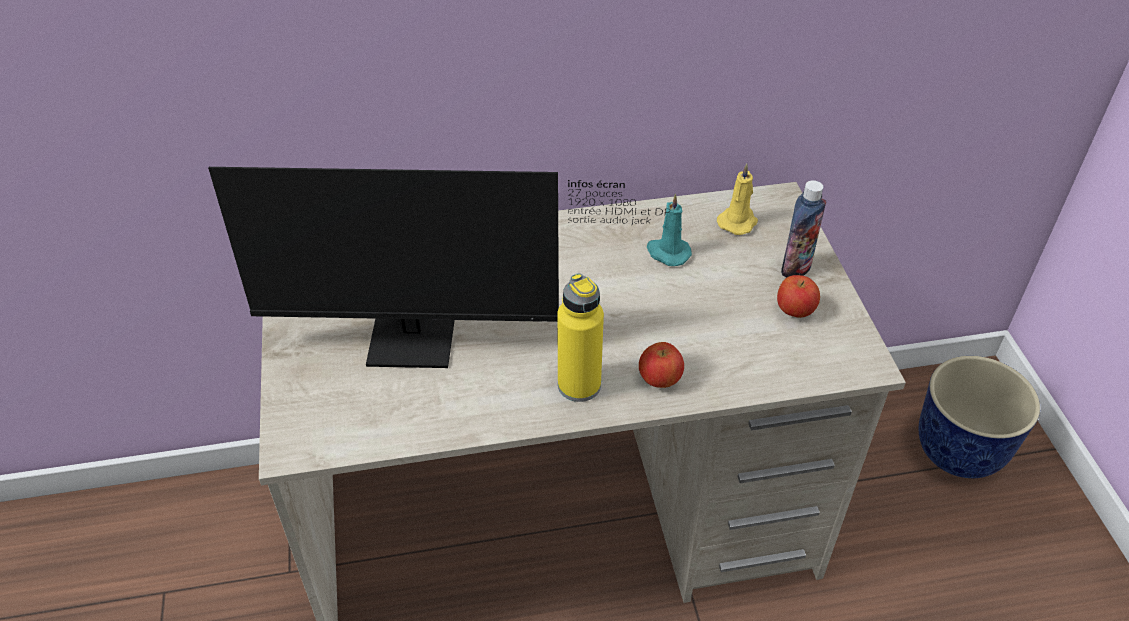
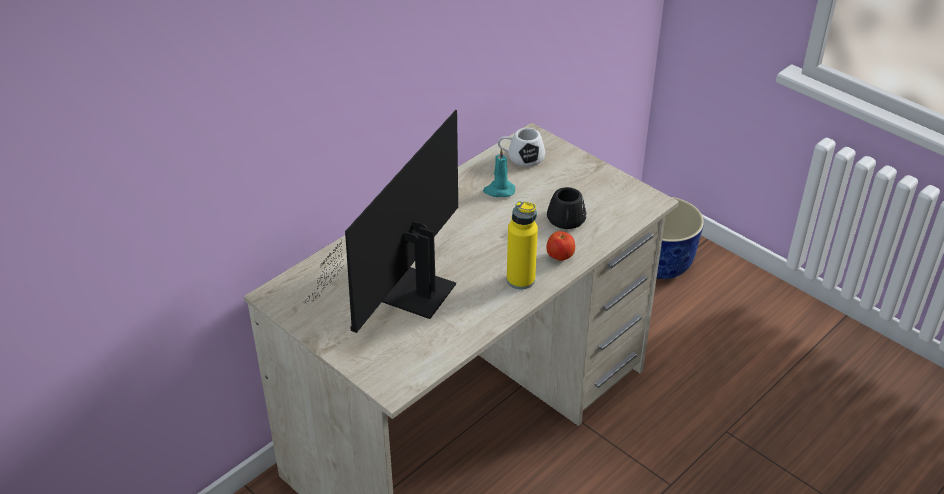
camera: 35 degrees left, 5 degrees down
monitor [208,167,670,368] -> monitor turned 150 degrees clockwise [305,110,458,333]
yellow candle [717,163,758,235] -> white mug [498,128,545,167]
apple [777,275,820,318] -> none
bottle [781,180,826,277] -> none
none -> black mug [547,187,587,229]

